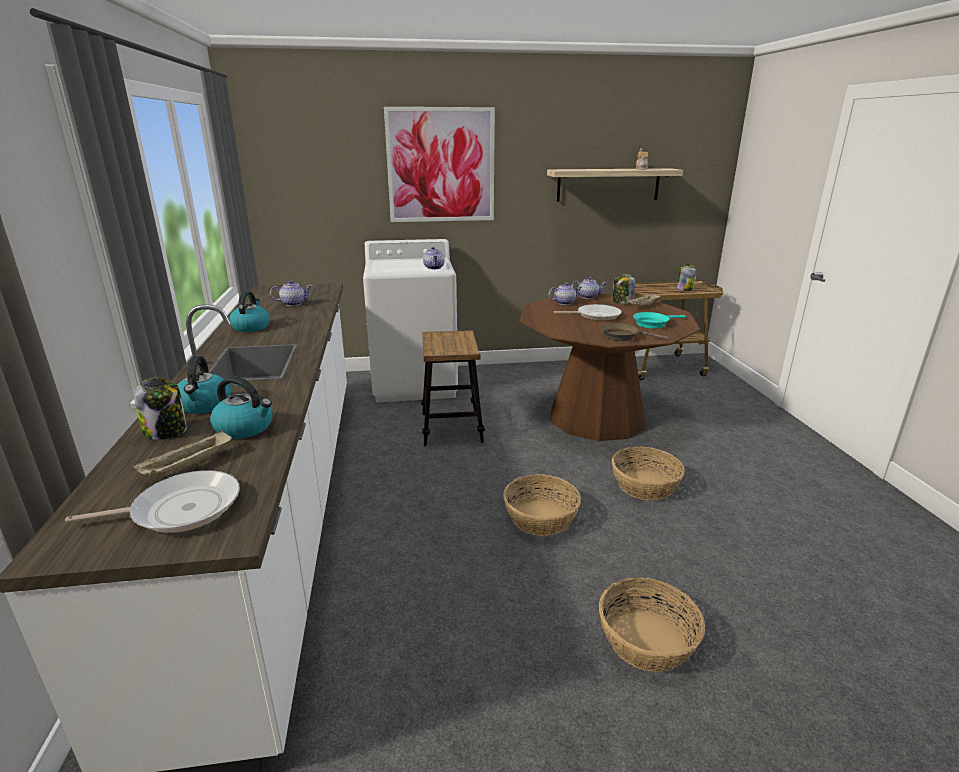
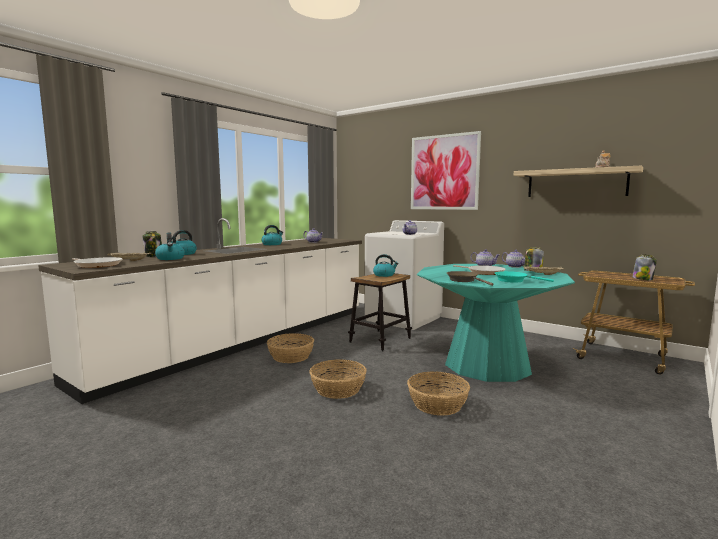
camera: 45 degrees right, 15 degrees down
brown dining table [519,294,701,441] -> turquoise dining table [417,264,575,382]
basket [599,577,705,672] -> basket moved to [267,333,314,363]
none -> kettle [373,254,399,277]

